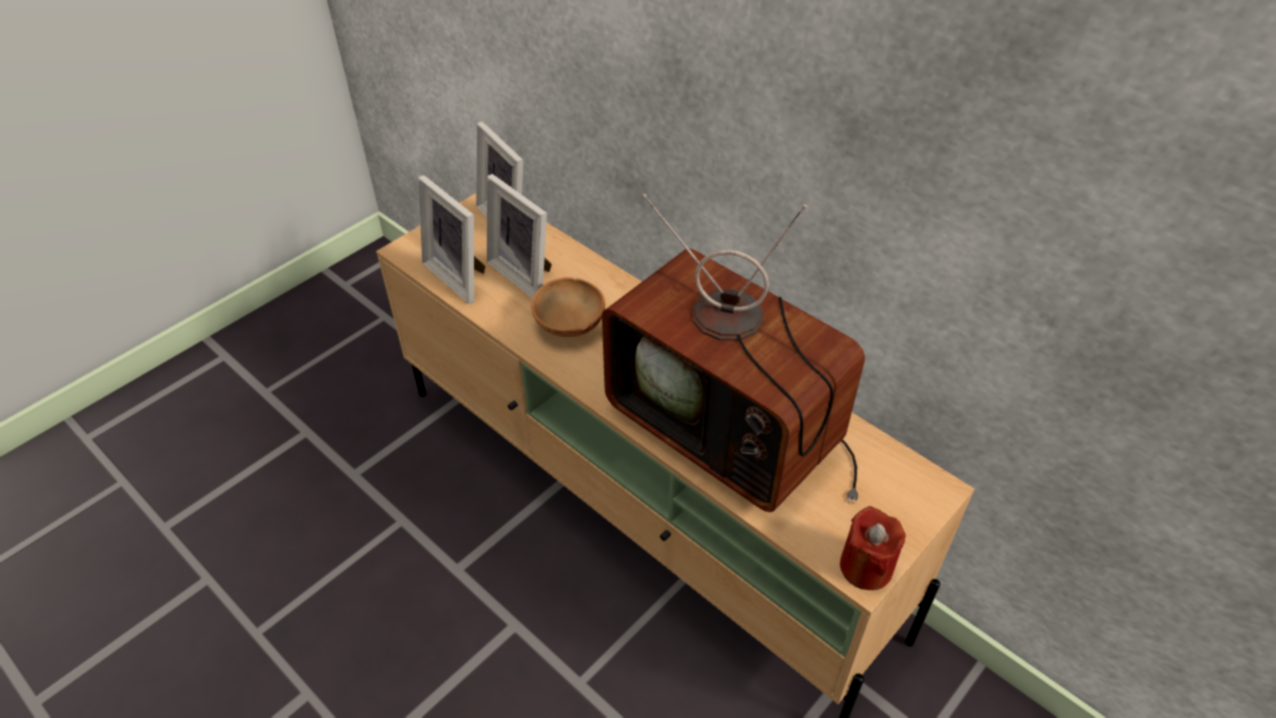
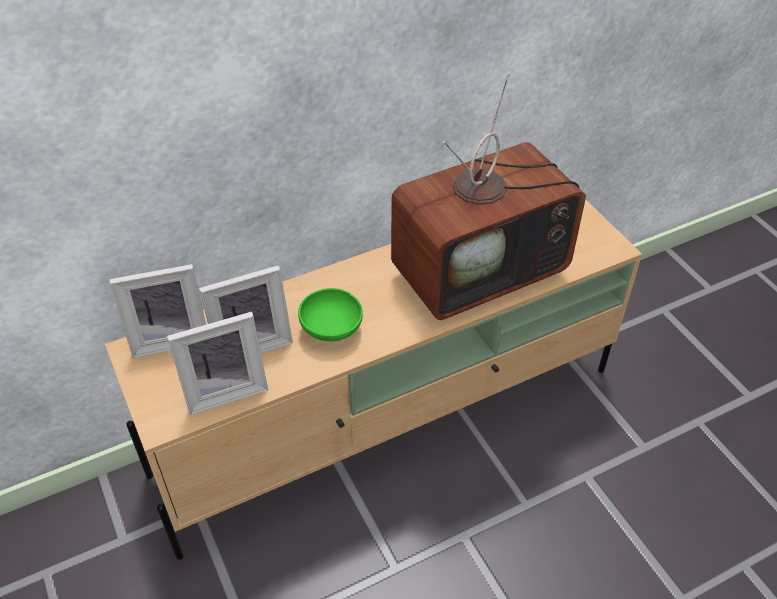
camera: 70 degrees left, 0 degrees up
brown bowl [531,277,605,337] -> green bowl [298,288,363,341]
red candle [840,506,906,590] -> none

